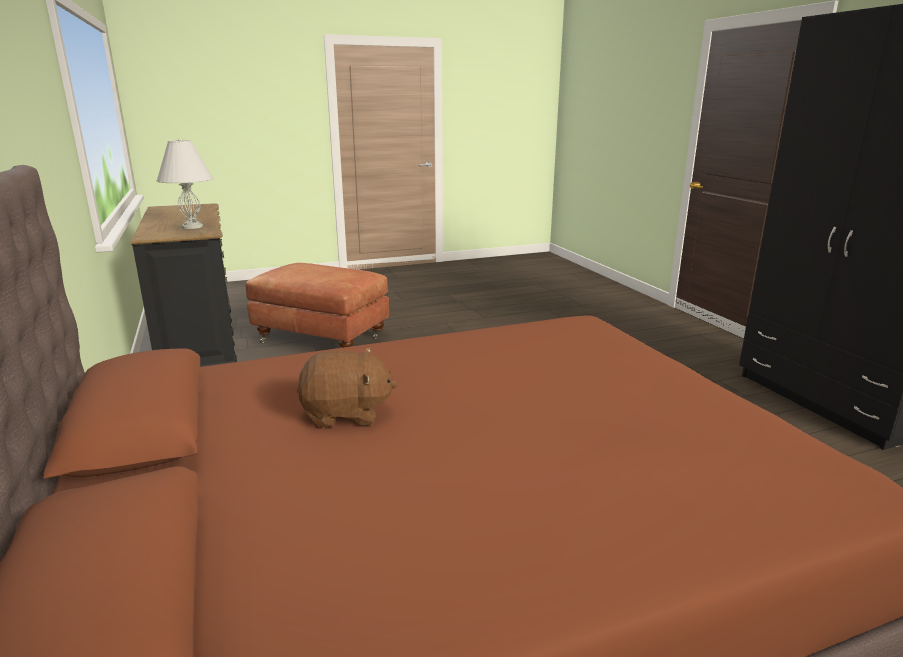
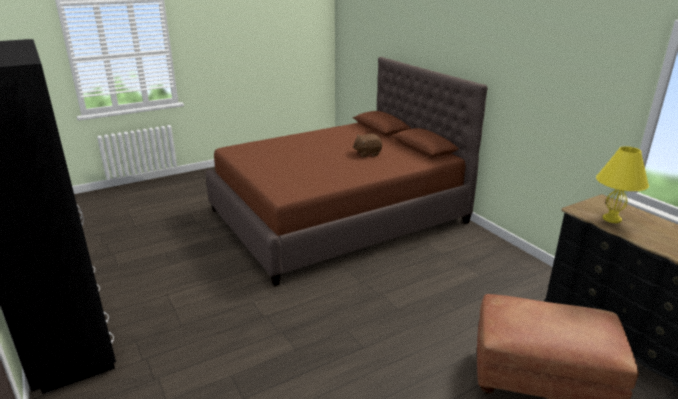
camera: 170 degrees right, 5 degrees up
white table lamp [157,139,213,229] -> yellow table lamp [596,146,649,223]

